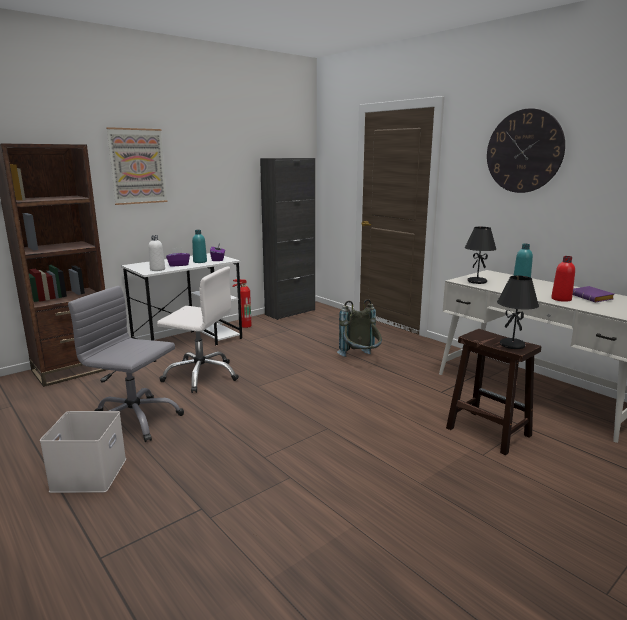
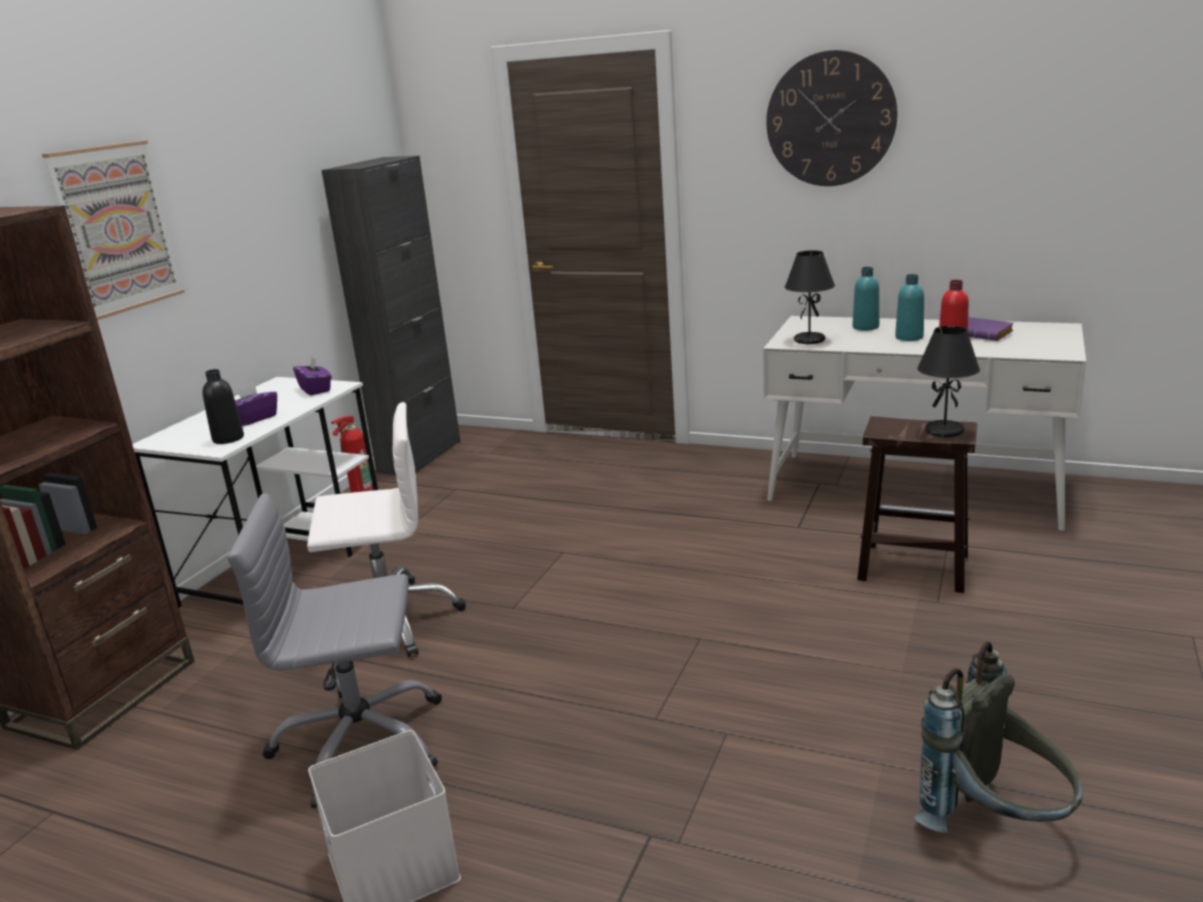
camera: 25 degrees left, 5 degrees up
white bottle [149,235,165,271] -> black bottle [202,369,244,444]
turquoise bottle [192,230,207,263] -> turquoise bottle moved to [895,274,924,341]
grey backpack [337,299,382,357] -> grey backpack moved to [915,641,1083,833]

